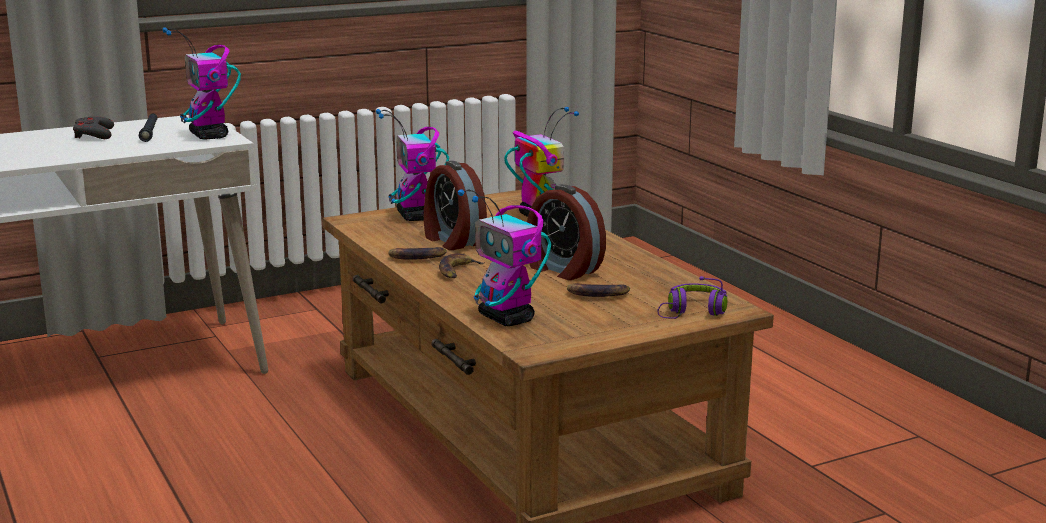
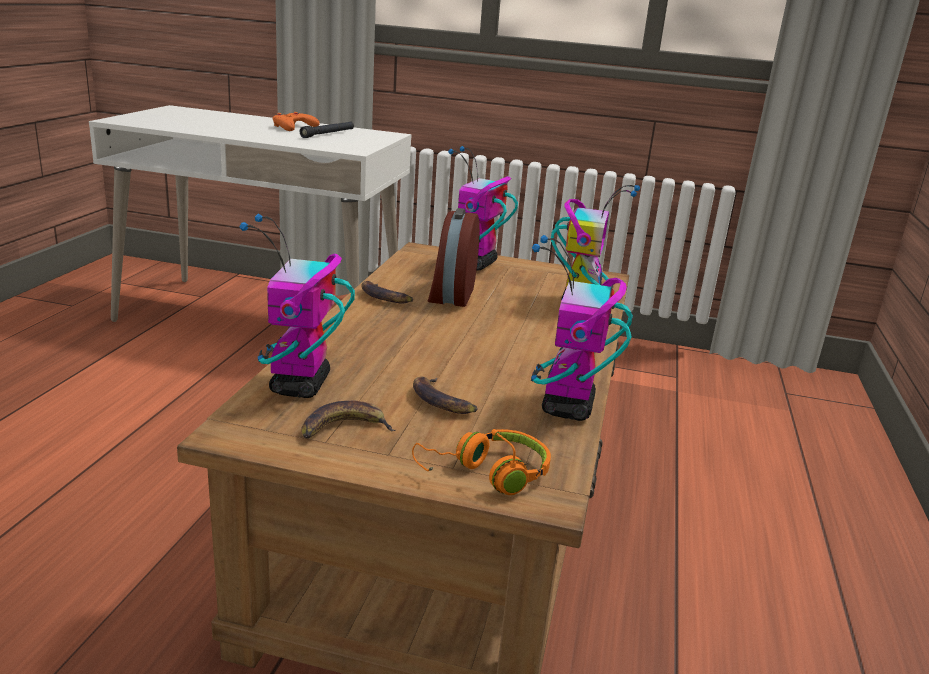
camera: 40 degrees right, 5 degrees up
grey game controller [73,116,114,139] -> orange game controller [273,112,320,131]
toy robot [162,27,241,139] -> toy robot moved to [531,235,633,421]
banana [439,253,485,278] -> banana moved to [301,401,396,439]
alarm clock [527,184,606,280] -> none
purple headphones [657,276,727,319] -> orange headphones [412,429,551,495]

